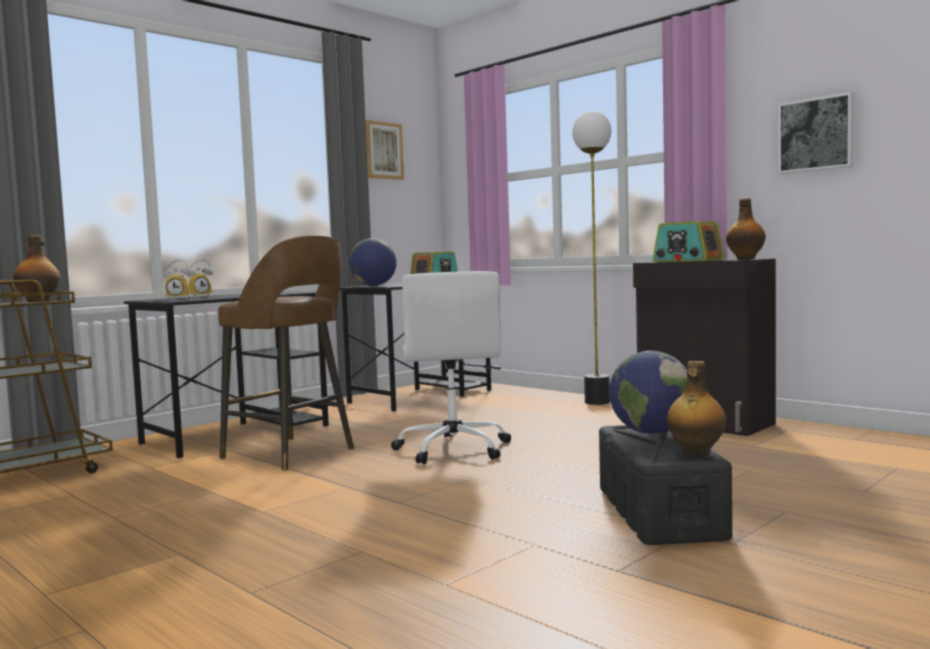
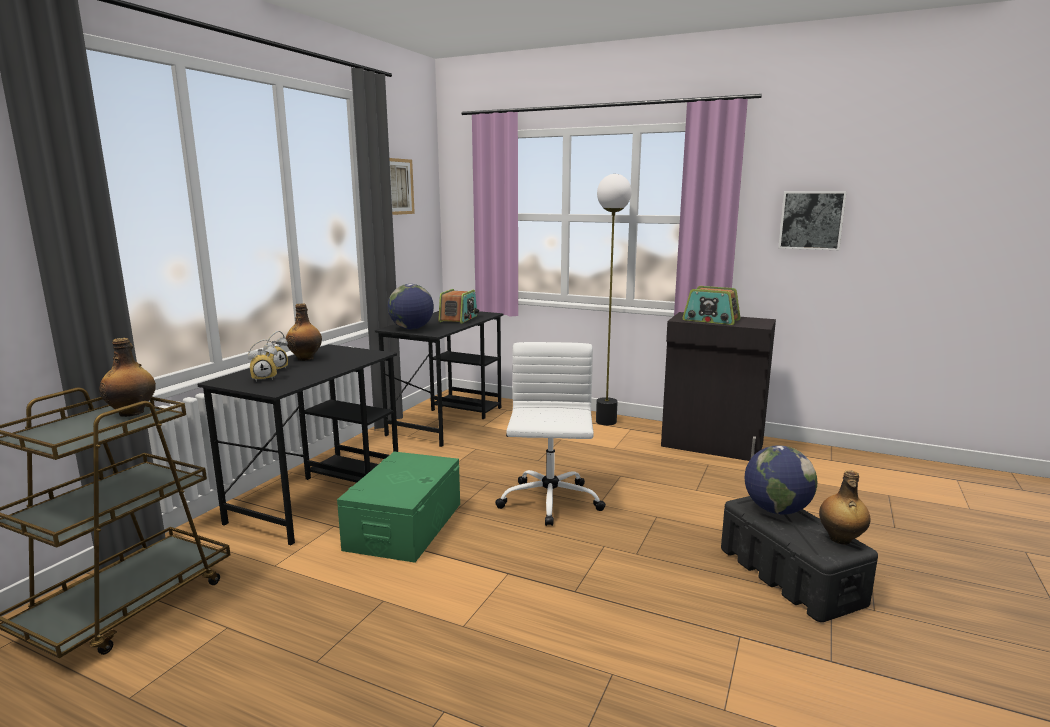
camera: 20 degrees left, 10 degrees up
brown stool [218,235,354,471] -> green storage box [337,452,460,563]
white office chair [391,271,511,464] -> white office chair turned 150 degrees counterclockwise [495,342,606,526]
bottle [726,198,766,260] -> bottle moved to [286,303,322,361]

